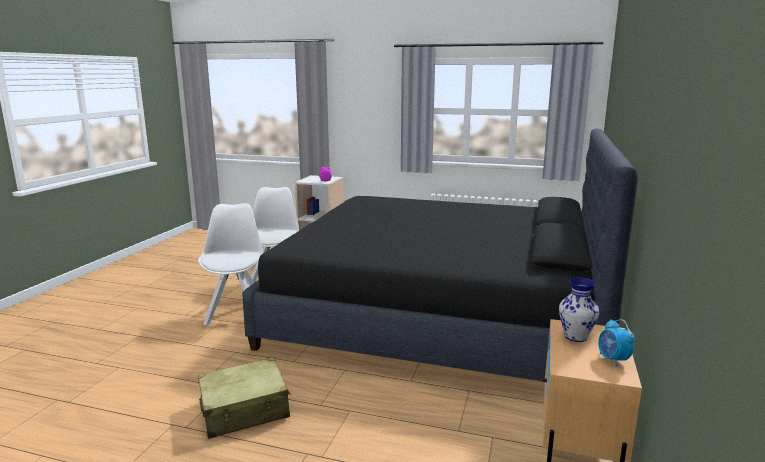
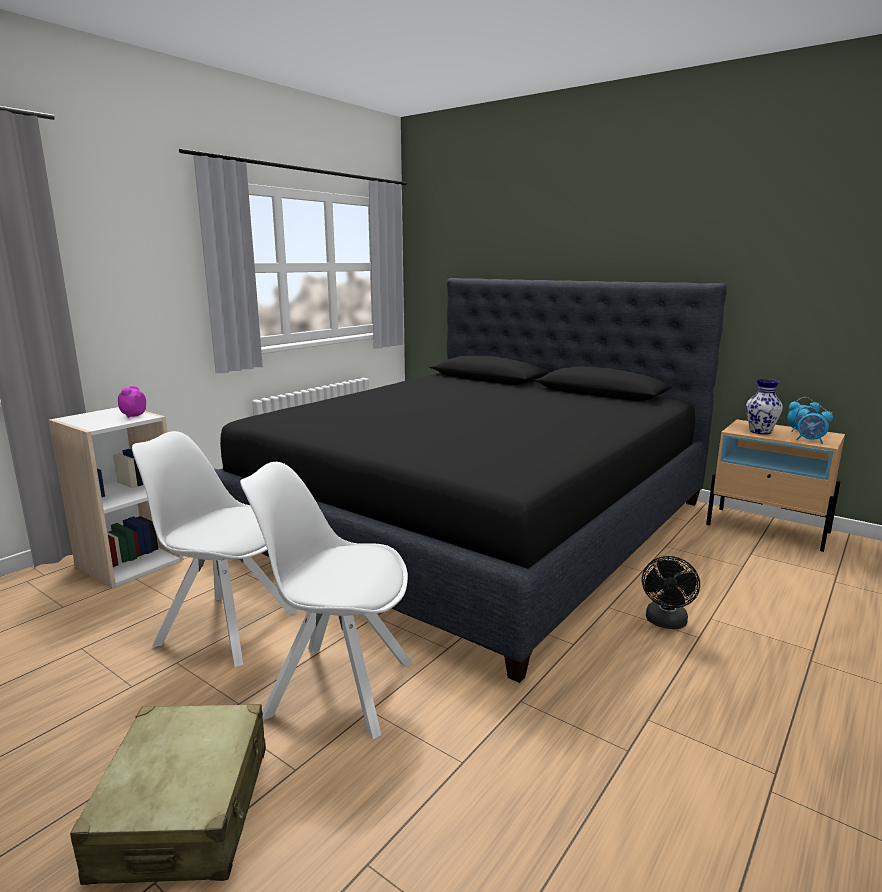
camera: 70 degrees left, 0 degrees up
beige suitcase [198,357,291,439] -> beige suitcase moved to [70,704,266,885]
none -> black fan [642,556,700,629]
none -> alarm clock [796,405,833,444]

